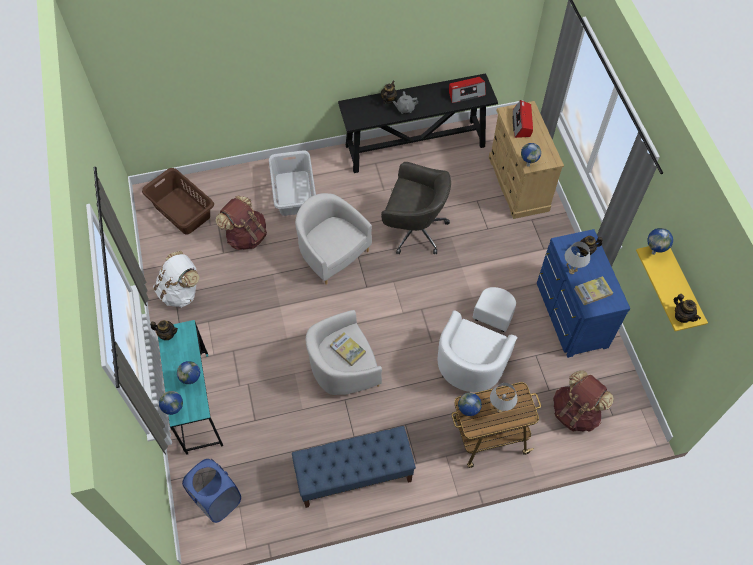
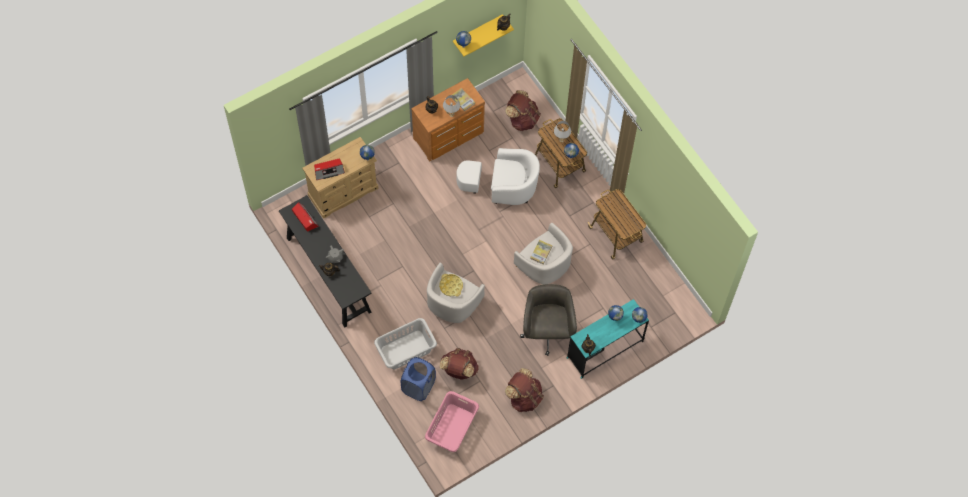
camera: 110 degrees left, 5 degrees up
brown laundry basket [142,168,214,235] -> pink laundry basket [425,391,479,452]
white backpack [153,251,200,308] -> brown backpack [505,368,544,412]
blue laundry basket [182,459,241,523] -> blue laundry basket moved to [401,357,436,401]
blue bench [292,426,416,508] -> cart [588,189,646,259]
grey office chair [381,162,451,254] -> grey office chair moved to [520,284,577,356]
blue dresser [537,229,631,358] -> brown dresser [411,78,485,161]
none -> yellow tray [439,274,463,297]

